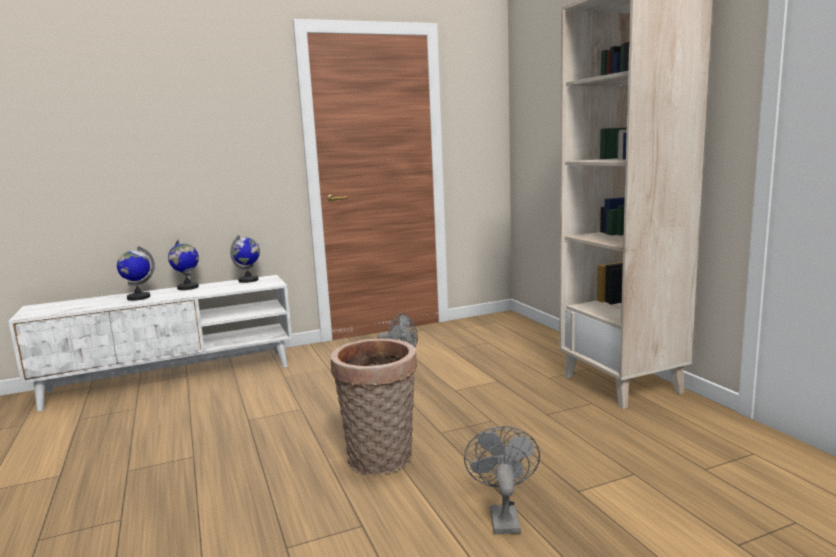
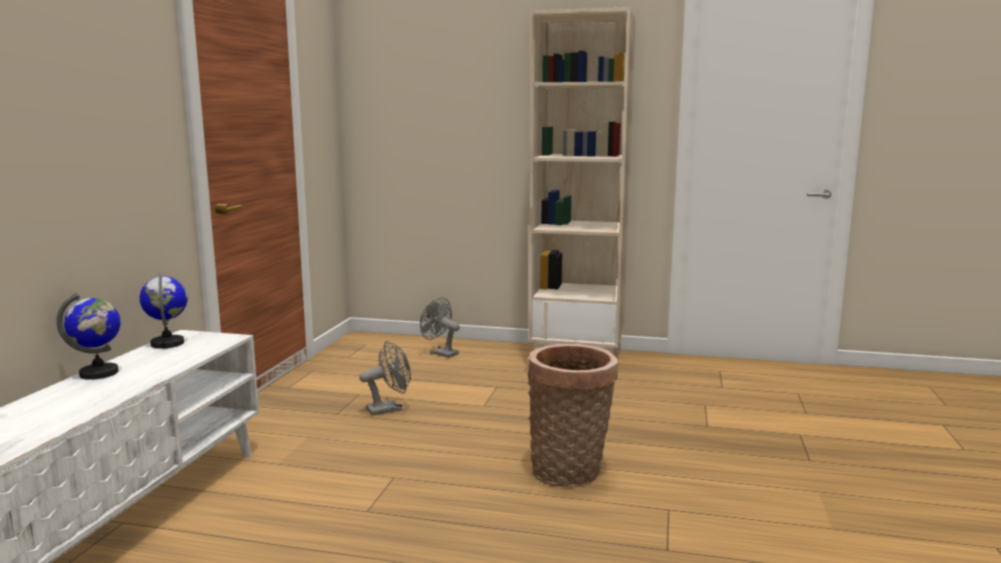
camera: 55 degrees left, 0 degrees up
globe [117,246,155,301] -> none
grey fan [464,426,540,534] -> grey fan moved to [420,297,460,358]

